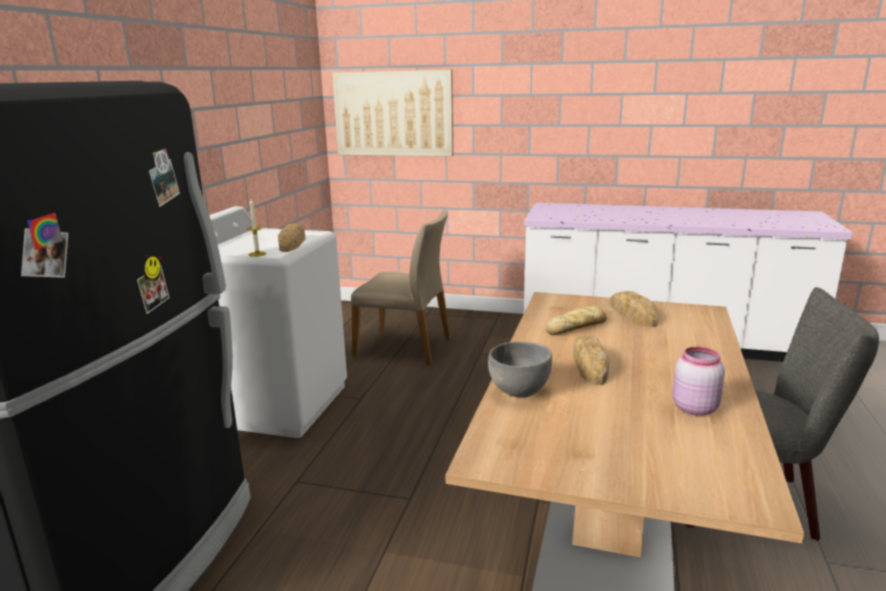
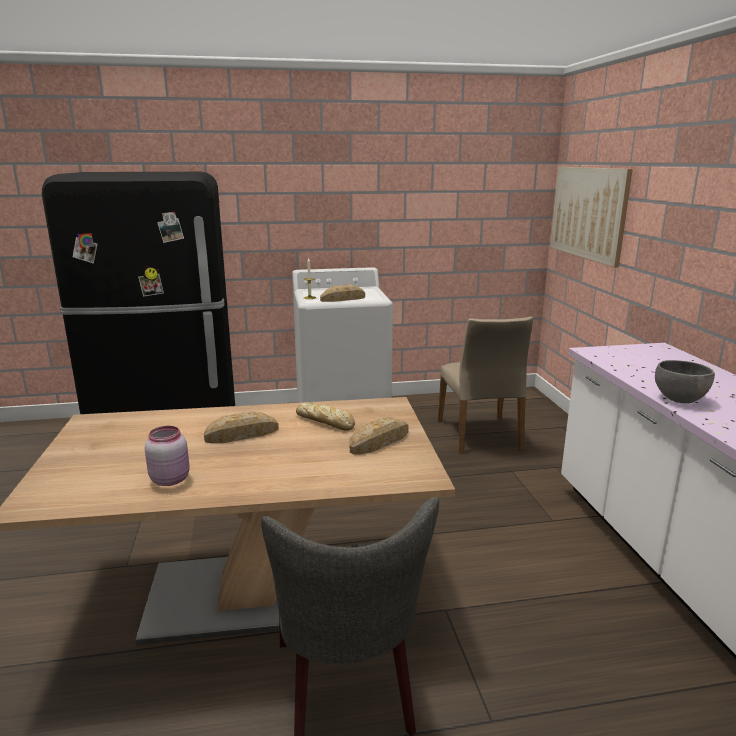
camera: 65 degrees right, 0 degrees up
grey bowl [488,342,552,398] -> grey bowl moved to [655,360,715,403]

